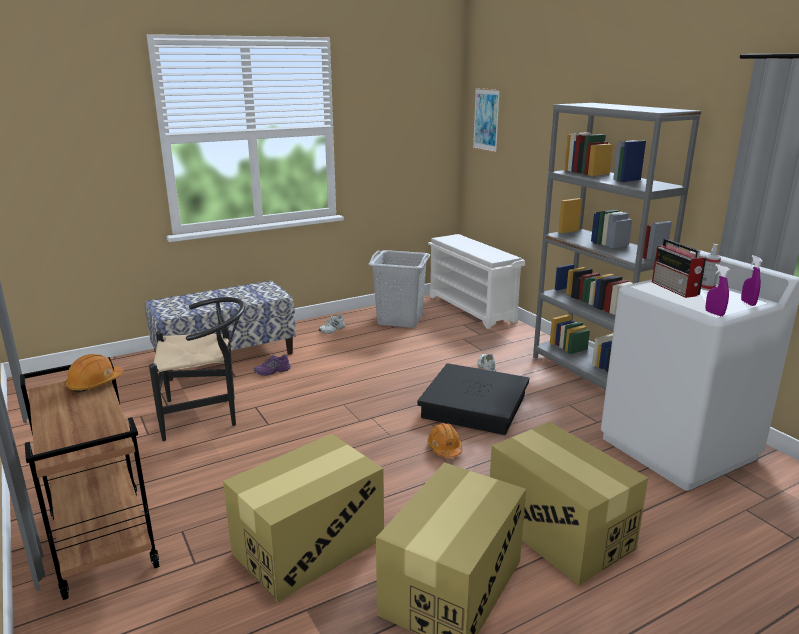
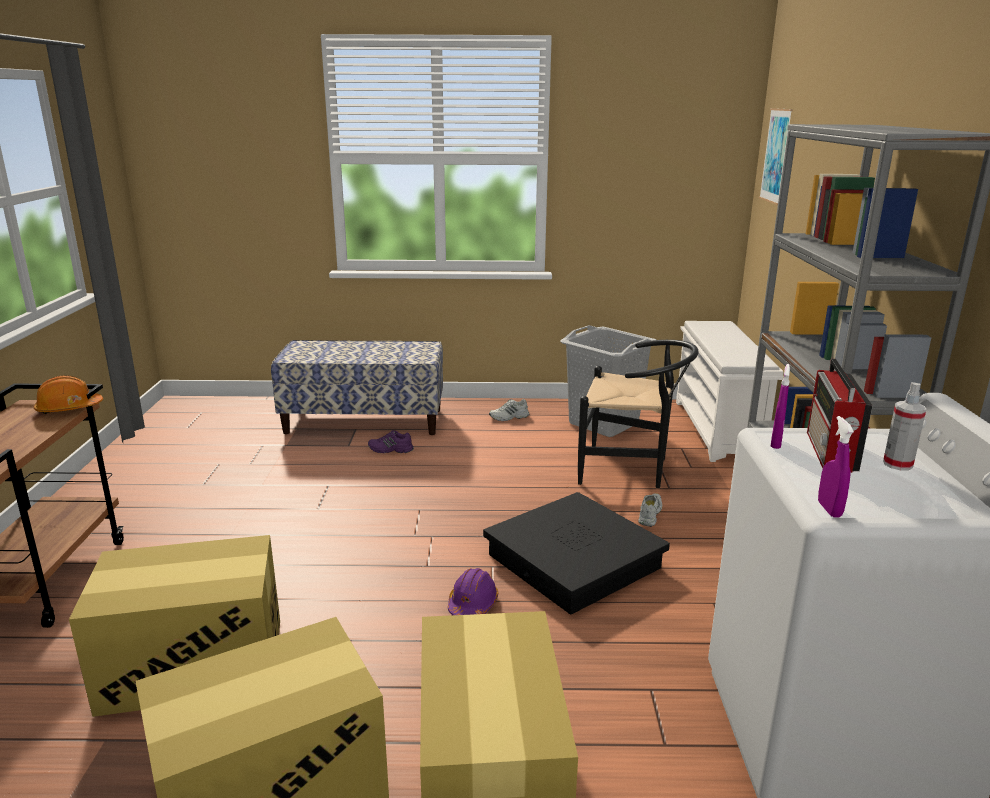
camera: 30 degrees right, 0 degrees up
black chair [149,297,245,441] -> black chair moved to [578,340,699,488]
orange hard hat [427,423,462,457] -> purple hard hat [448,568,498,615]
purple spray bottle [741,255,763,306] -> purple spray bottle moved to [771,364,790,449]

